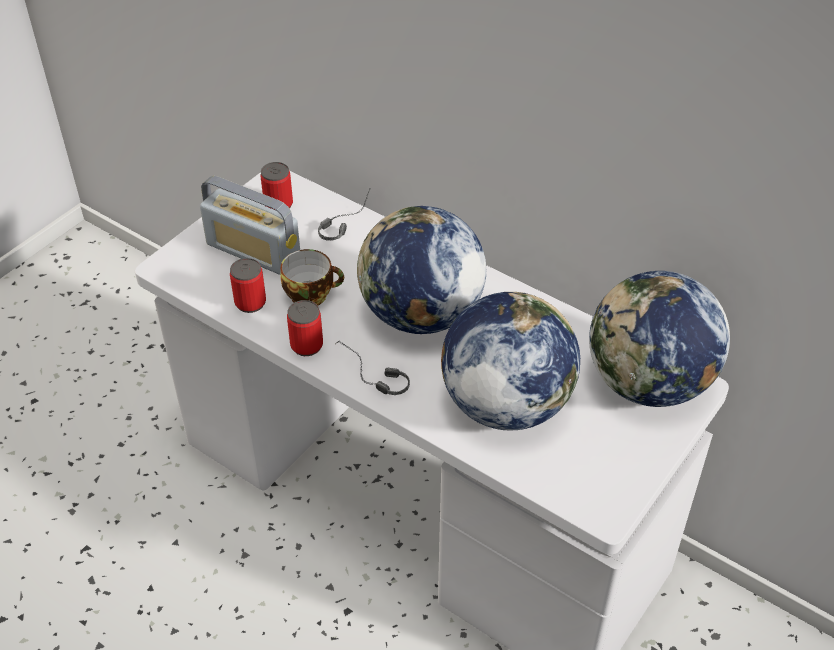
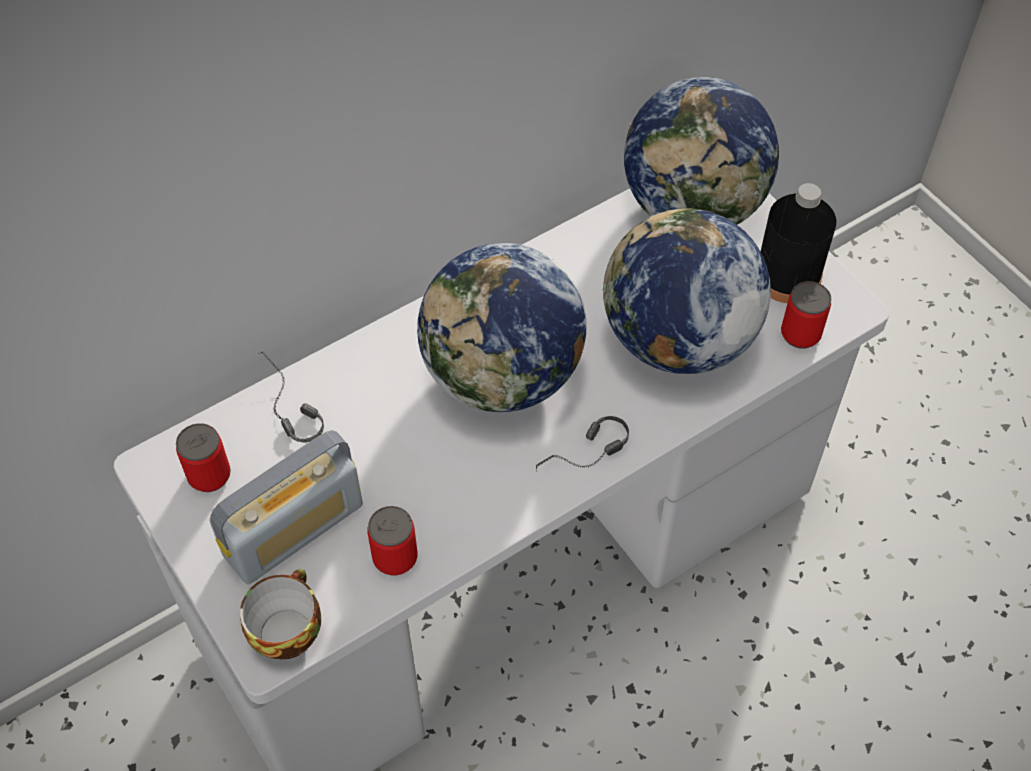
camera: 70 degrees left, 10 degrees up
cup [280,249,344,305] -> cup moved to [240,569,321,659]
can [287,300,323,356] -> can moved to [781,281,831,349]
none -> black bottle [761,183,837,303]

